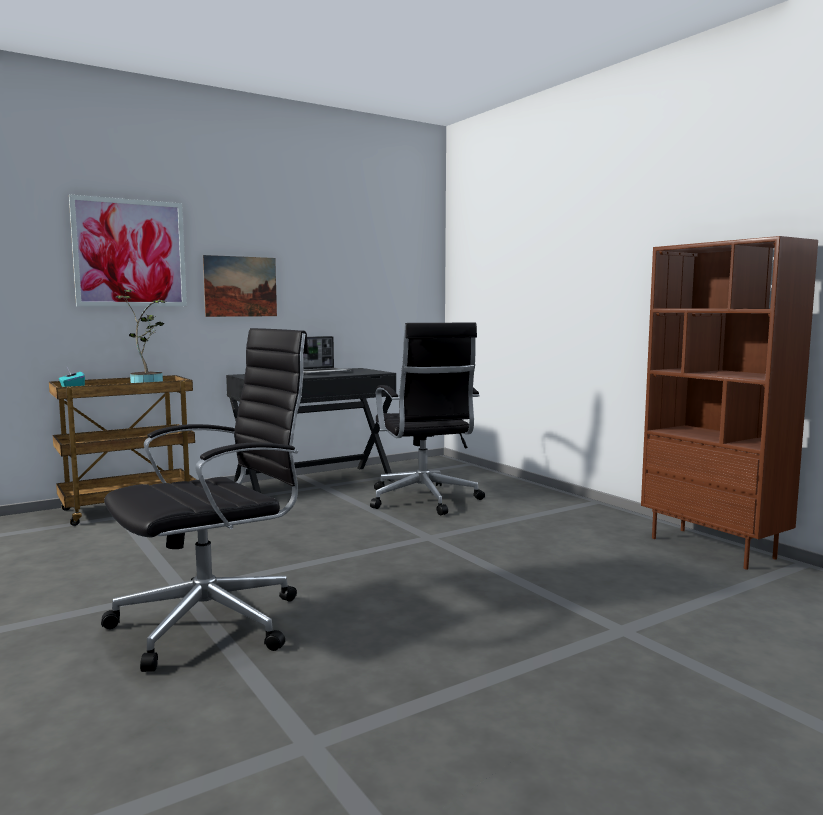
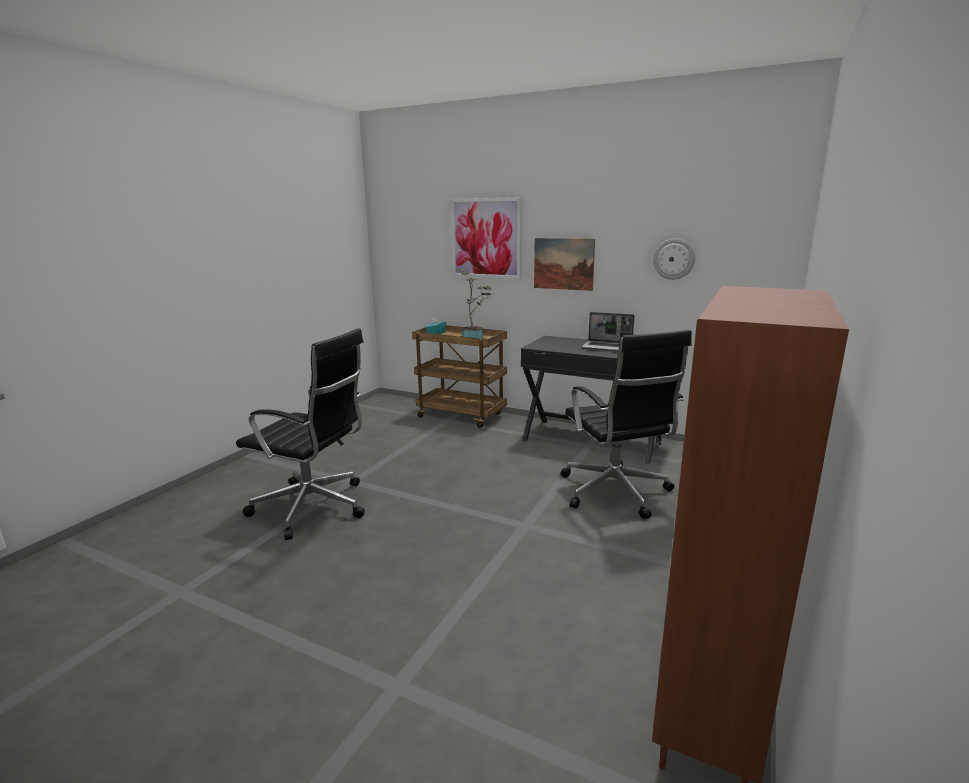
camera: 60 degrees right, 10 degrees up
black office chair [370,322,485,515] -> black office chair turned 60 degrees counterclockwise [561,330,692,519]
none -> wall clock [653,239,695,280]

